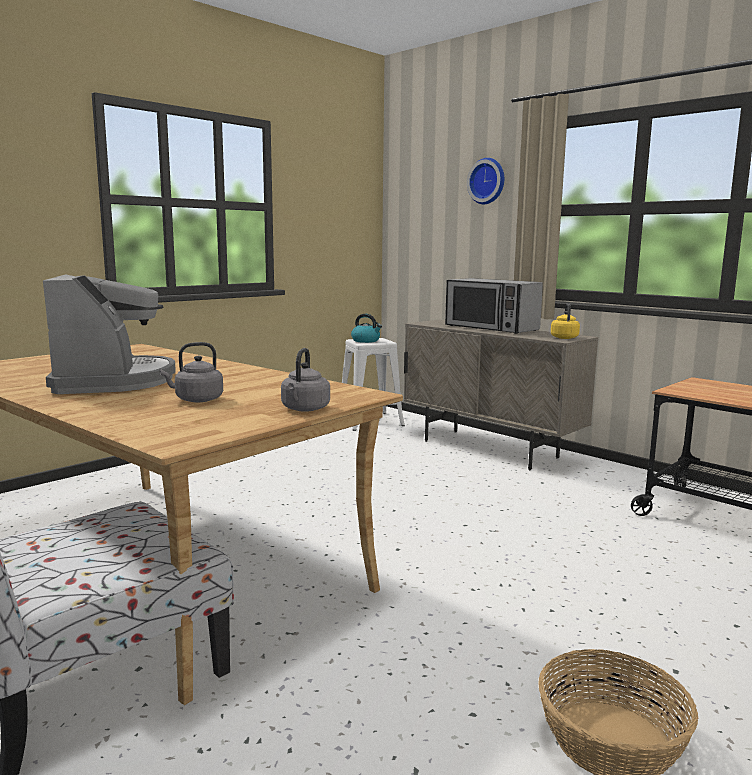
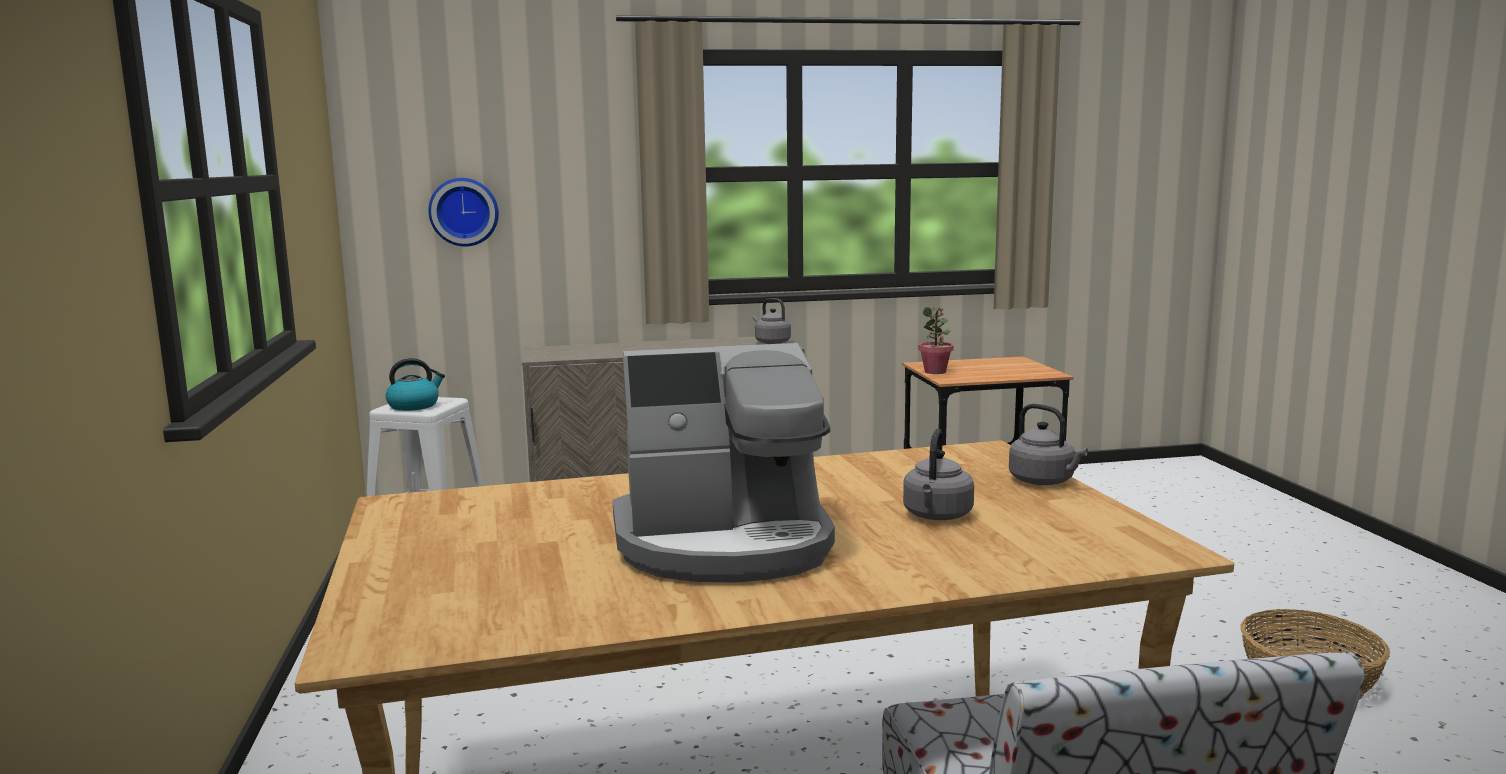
camera: 55 degrees left, 0 degrees up
coffee machine [43,274,176,394] -> coffee machine turned 150 degrees clockwise [613,343,835,583]
microwave [445,278,543,334] -> none
wall clock [467,158,504,204] -> wall clock moved to [428,178,499,246]
yellow kettle [551,303,580,339] -> grey kettle [753,298,791,344]
none -> potted plant [918,306,954,374]

